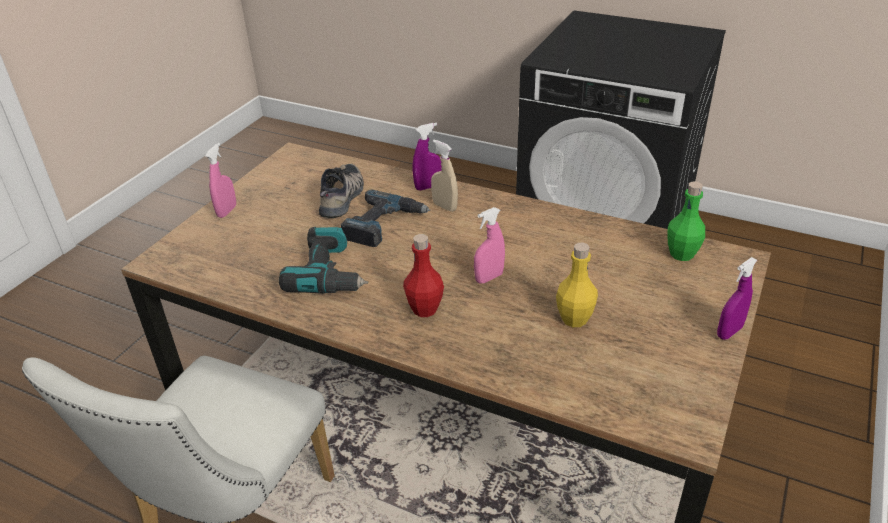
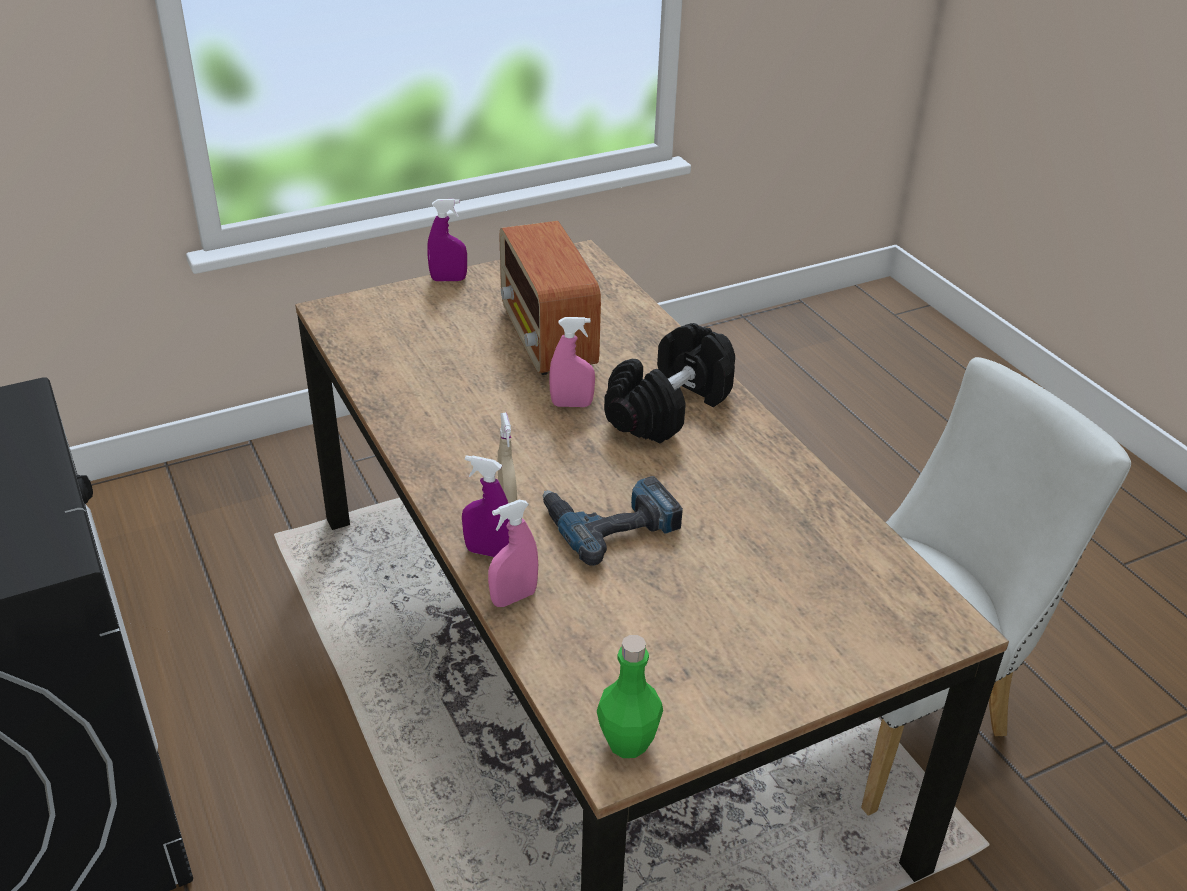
camera: 145 degrees left, 0 degrees up
pink spray bottle [205,143,236,218] -> pink spray bottle moved to [488,500,538,607]
power drill [279,227,368,294] -> none
shoe [319,164,364,218] -> none
red bottle [403,234,444,317] -> black dumbbell [604,323,735,444]
yellow bottle [556,243,598,327] -> radio [500,221,601,375]
green bottle [667,181,705,261] -> green bottle moved to [597,635,663,758]

